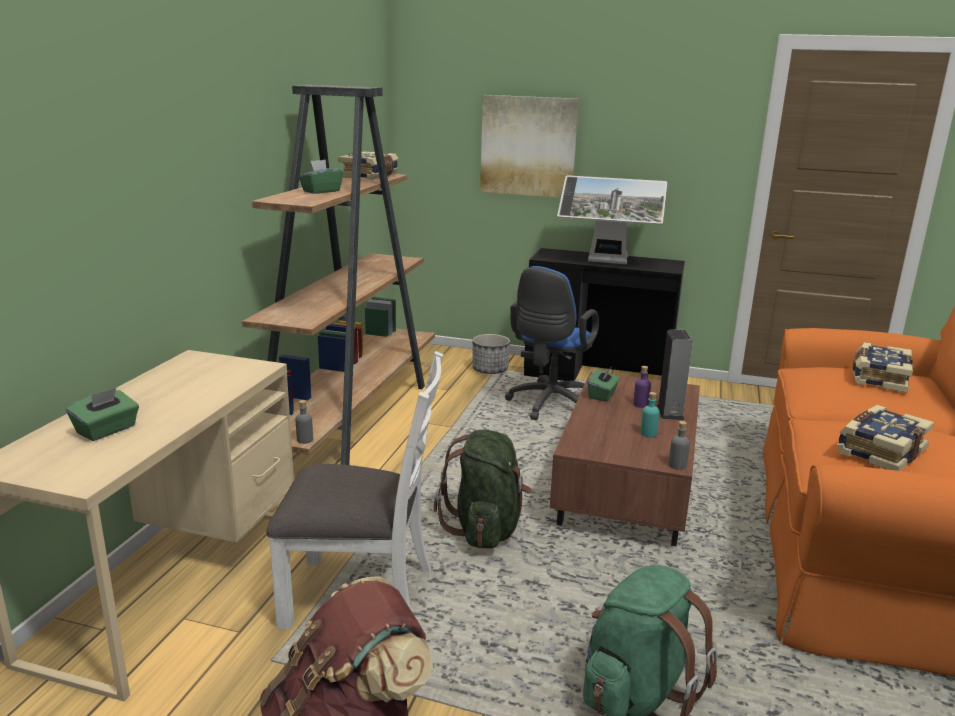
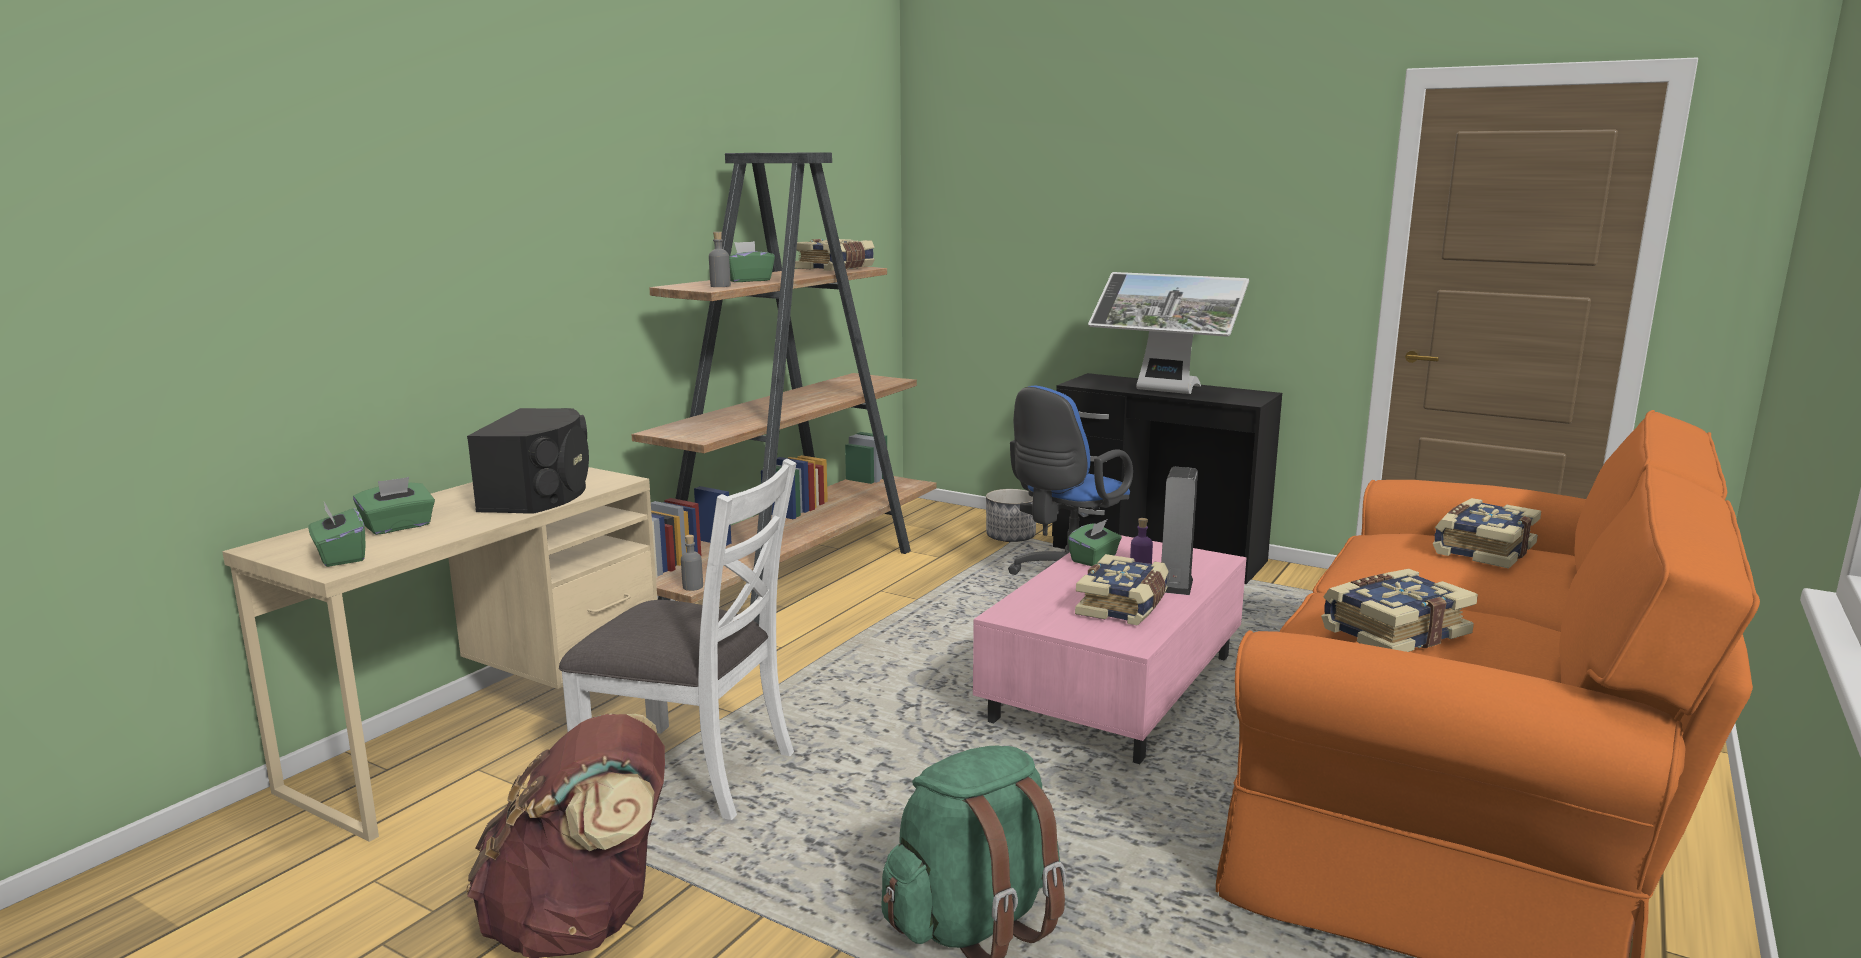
camera: 15 degrees right, 5 degrees down
green backpack [434,430,532,549] -> none
picture [480,95,579,198] -> none
brown coffee table [550,371,700,547] -> pink coffee table [973,535,1247,764]
turquoise bottle [640,392,660,437] -> book [1075,554,1169,626]
grey bottle [669,421,690,470] -> grey bottle moved to [709,232,731,287]
none -> green tissue box [308,502,366,567]
none -> black speaker [467,408,589,514]

